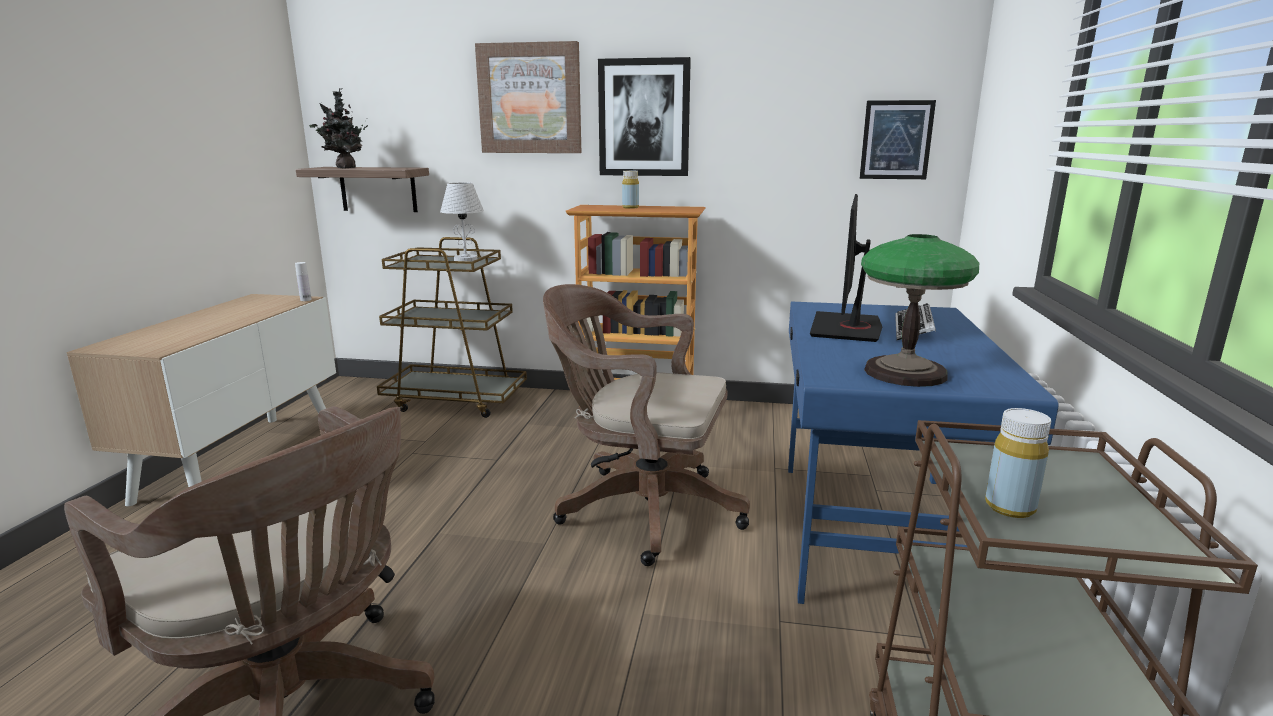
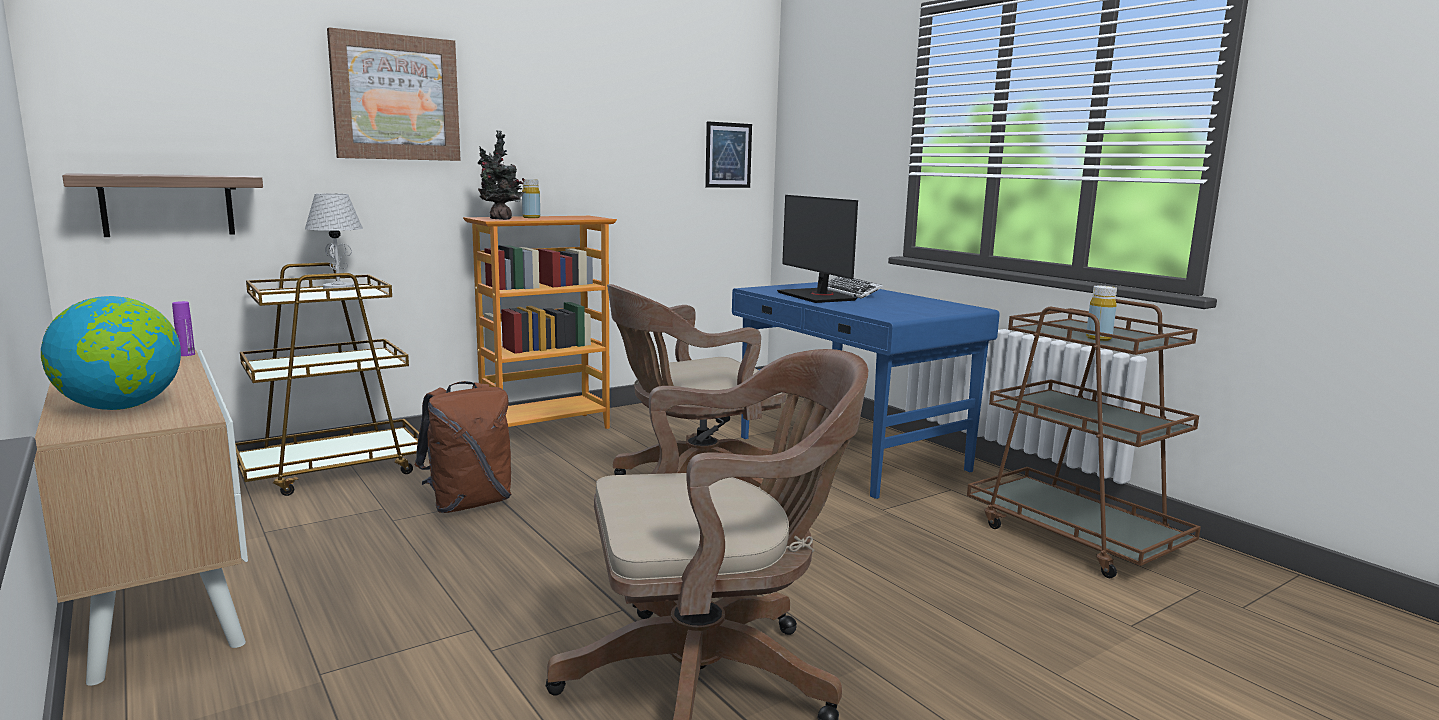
camera: 45 degrees left, 5 degrees down
white bottle [295,262,312,301] -> purple bottle [172,301,195,356]
potted plant [309,88,368,168] -> potted plant moved to [478,130,526,220]
picture [598,57,691,176] -> none
table lamp [861,234,979,387] -> none
none -> globe [41,296,181,410]
none -> brown backpack [415,381,511,513]

